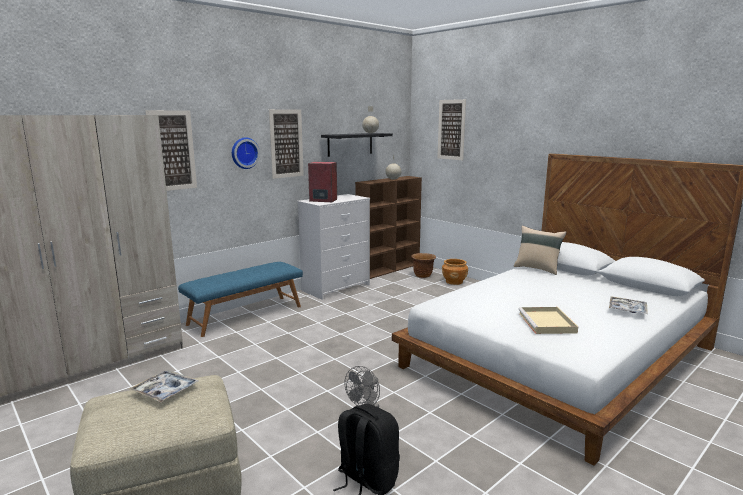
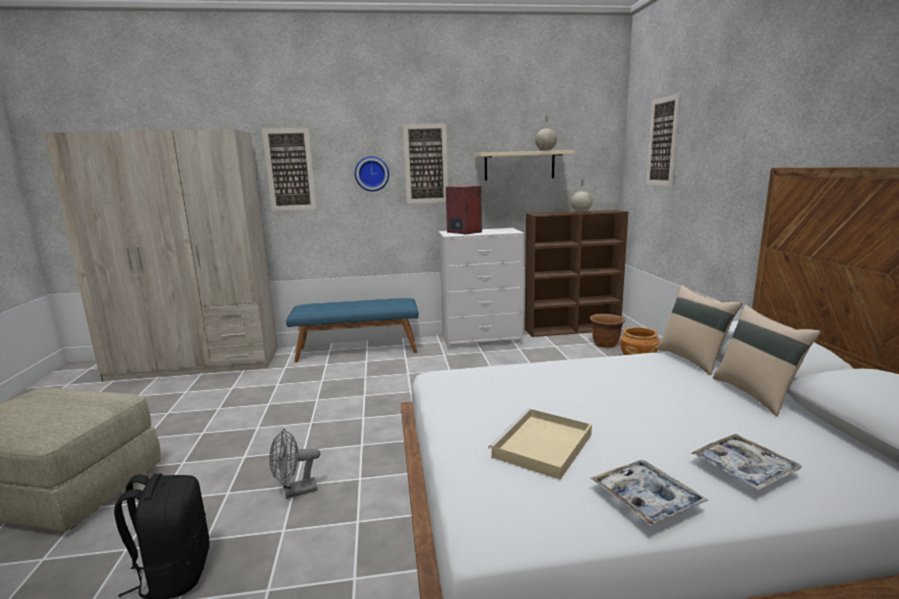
camera: 35 degrees right, 0 degrees up
tray [129,370,199,403] -> tray moved to [590,460,709,526]
black shelf [321,133,393,157] -> beige shelf [475,150,575,181]
none -> beige pillow [713,305,821,416]

